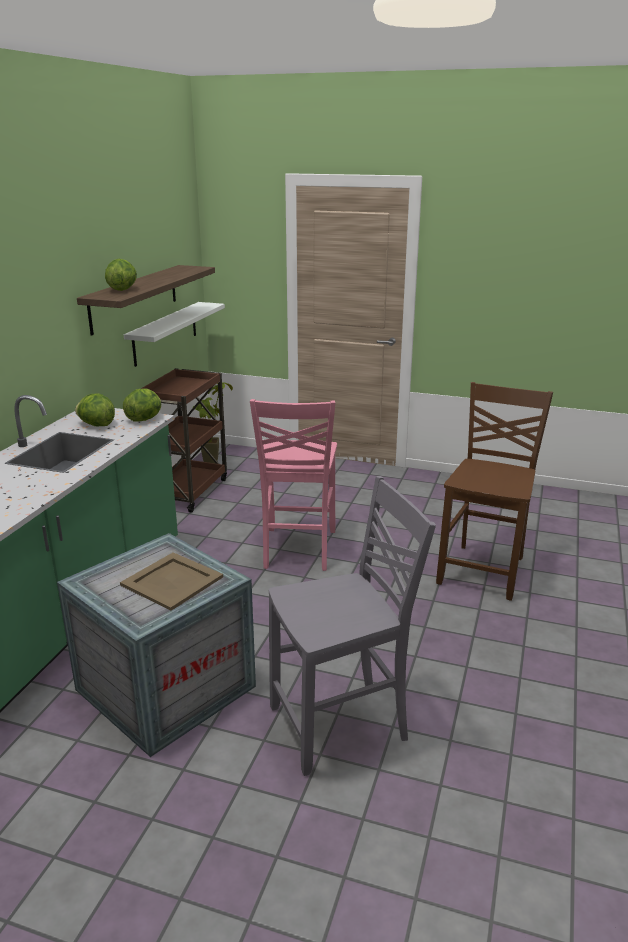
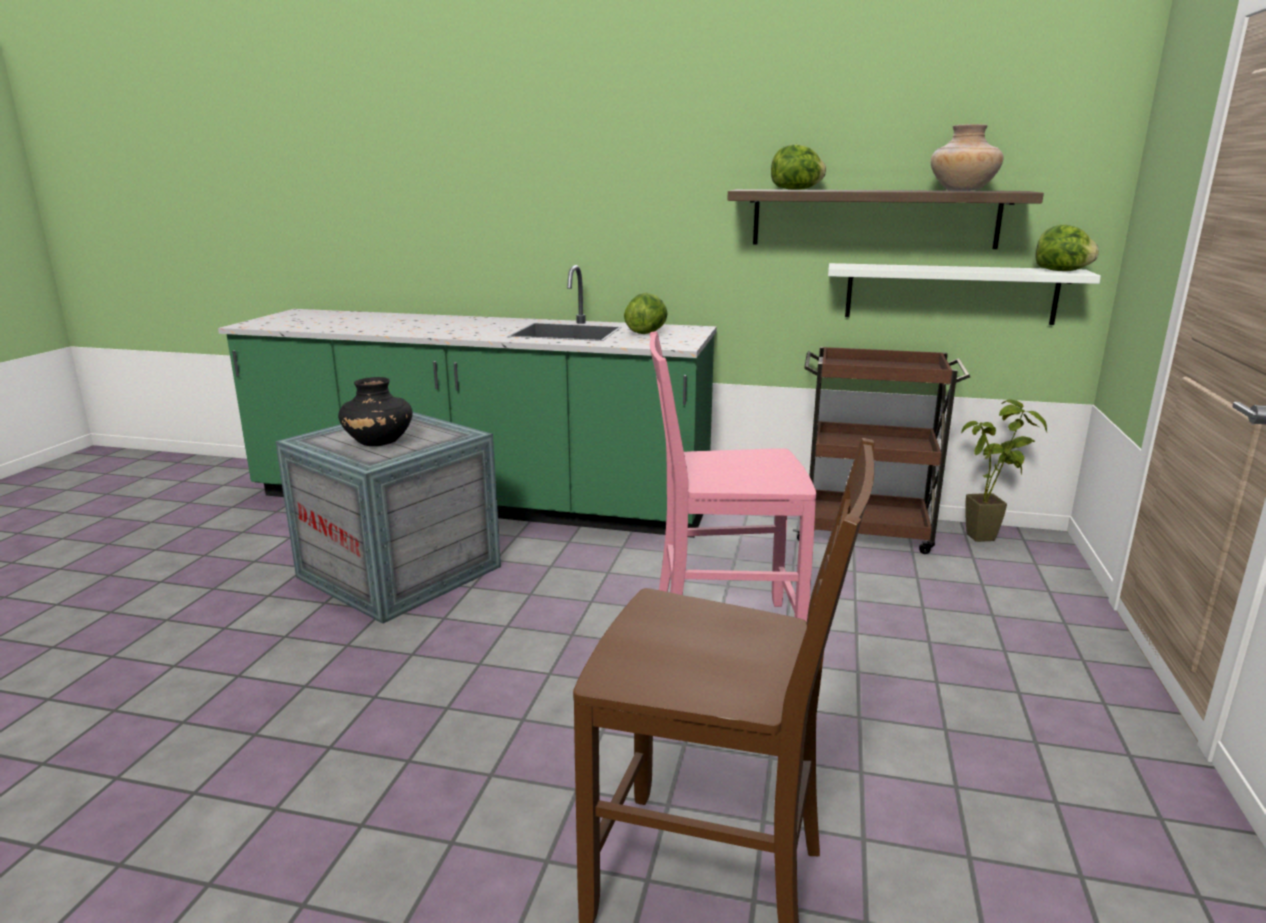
camera: 85 degrees right, 5 degrees down
beige tray [120,552,223,611] -> black vase [338,377,413,446]
lettuce [123,389,161,422] -> lettuce moved to [1035,225,1099,271]
grey chair [269,476,436,776] -> none
none -> beige vase [931,124,1003,191]

